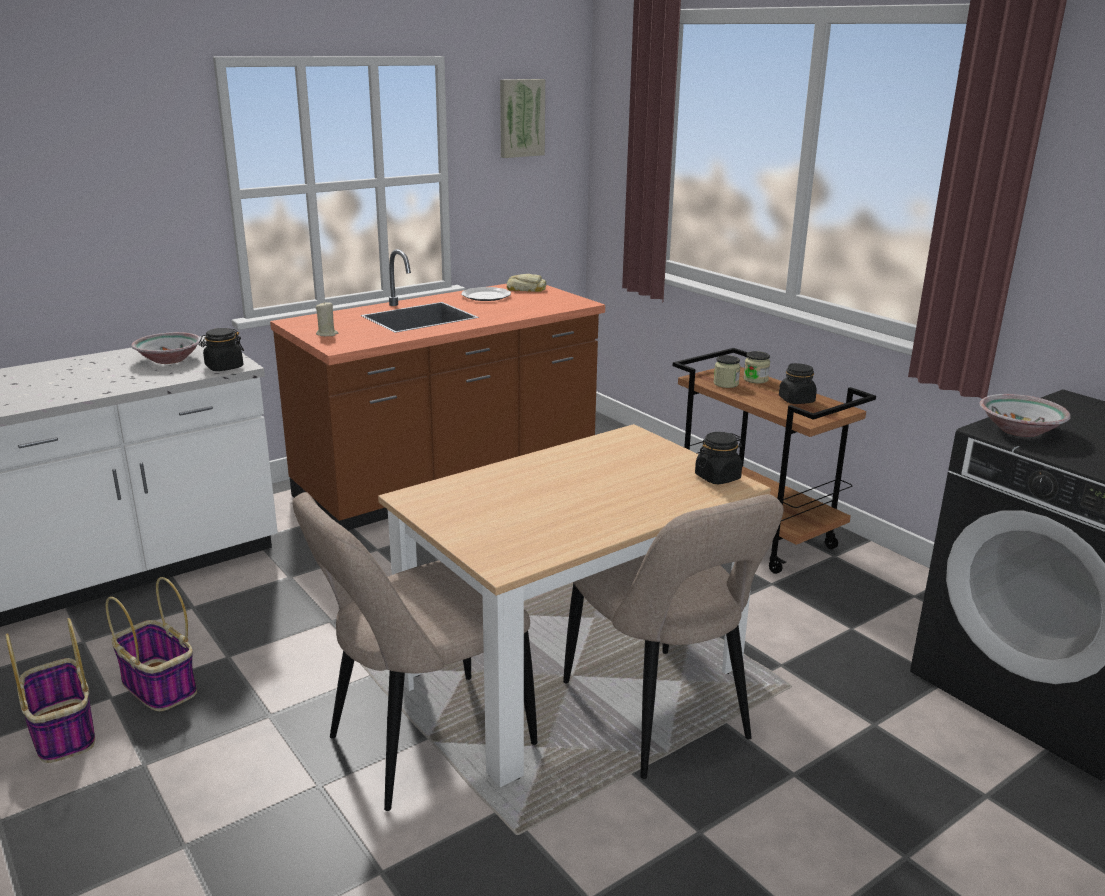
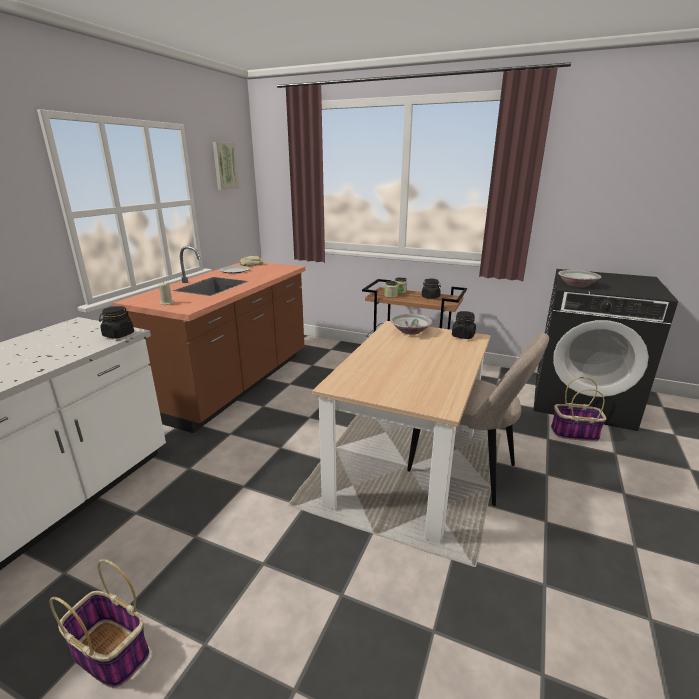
camera: 30 degrees left, 0 degrees up
basket [105,577,197,712] -> basket moved to [551,377,607,442]
bowl [131,332,202,364] -> bowl moved to [390,314,433,335]
beige chair [292,492,537,811] -> none

